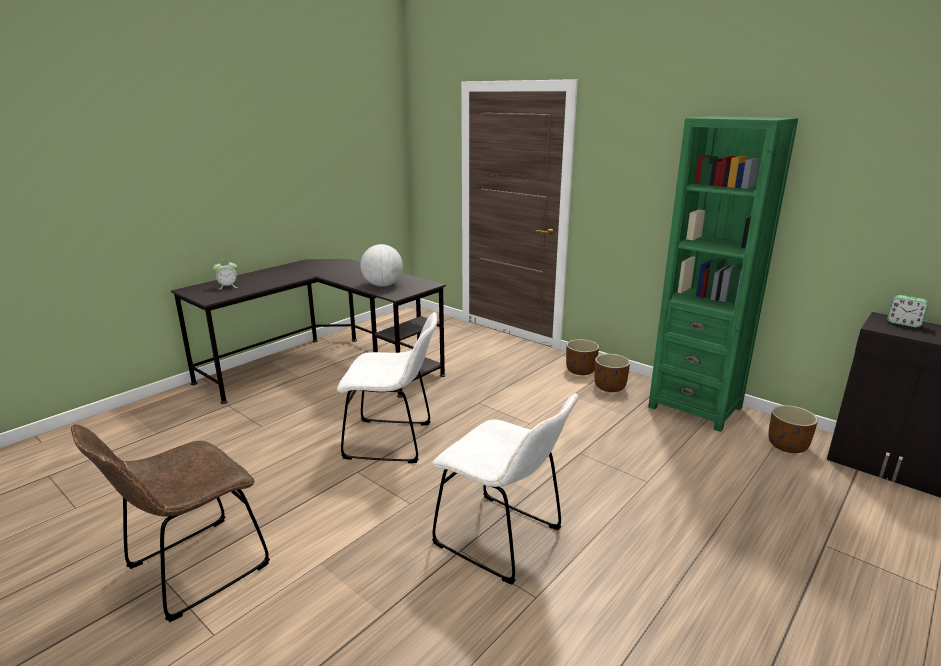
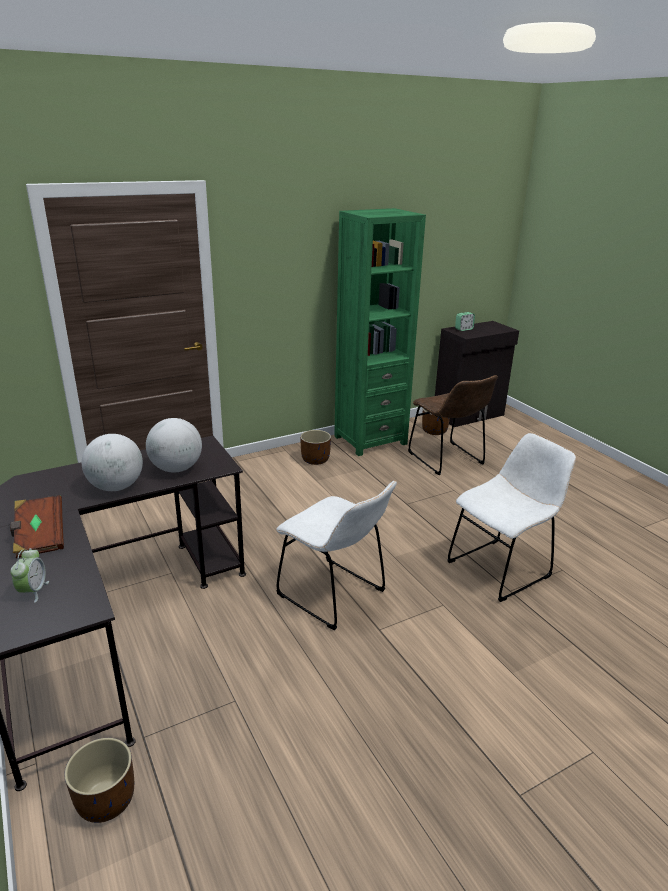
camera: 70 degrees left, 5 degrees up
brown chair [71,424,270,622] -> brown chair moved to [408,375,498,475]
white chair [337,312,437,463] -> white chair turned 105 degrees clockwise [276,481,397,630]
brown planter [566,339,599,375] -> brown planter moved to [64,738,134,823]
none -> brown book [10,495,64,558]
none -> globe [82,434,143,491]

